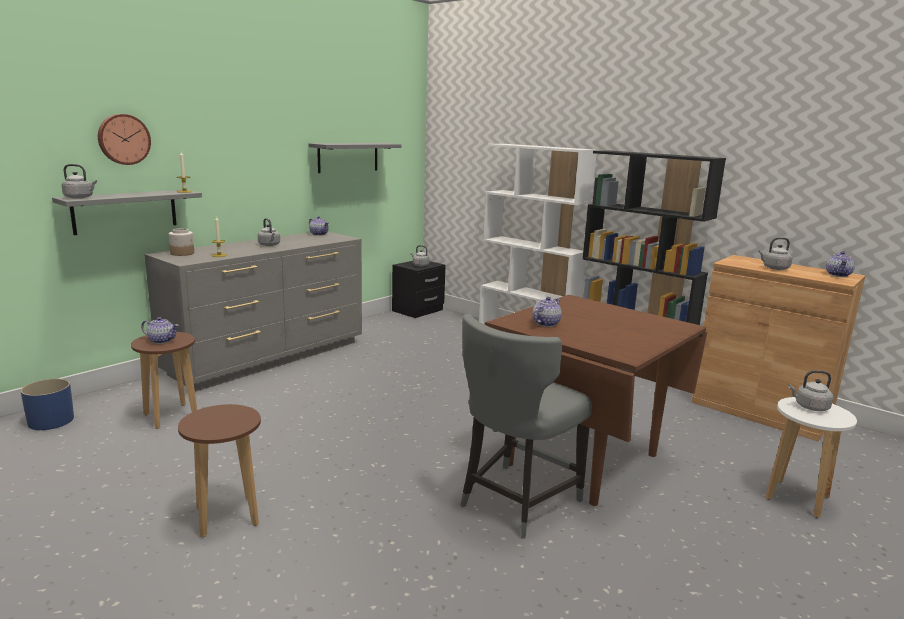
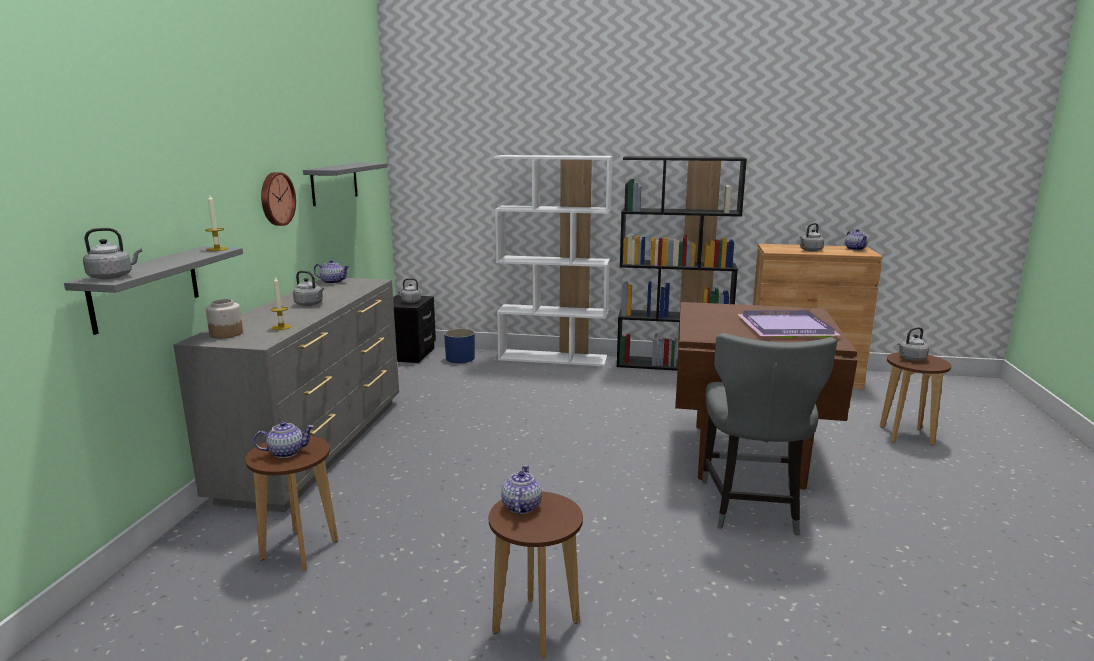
camera: 30 degrees left, 0 degrees up
blue planter [21,379,74,430] -> blue planter moved to [444,329,475,363]
wall clock [98,114,151,165] -> wall clock moved to [261,172,296,226]
teapot [532,297,562,327] -> teapot moved to [501,465,542,514]
white stool [766,397,857,518] -> brown stool [880,352,951,445]
none -> purple tray [737,310,841,338]

